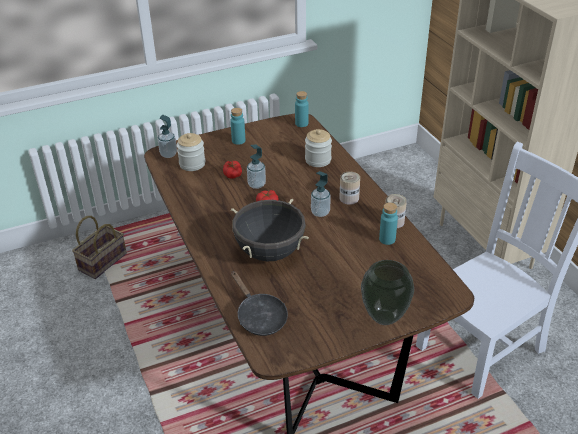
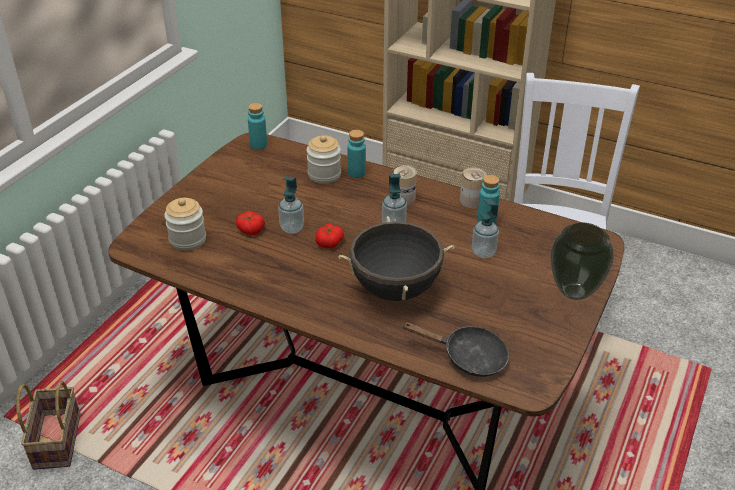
camera: 40 degrees left, 0 degrees up
soap dispenser [158,115,177,158] -> soap dispenser moved to [472,199,499,258]
turquoise bottle [230,108,245,145] -> turquoise bottle moved to [347,130,366,178]

